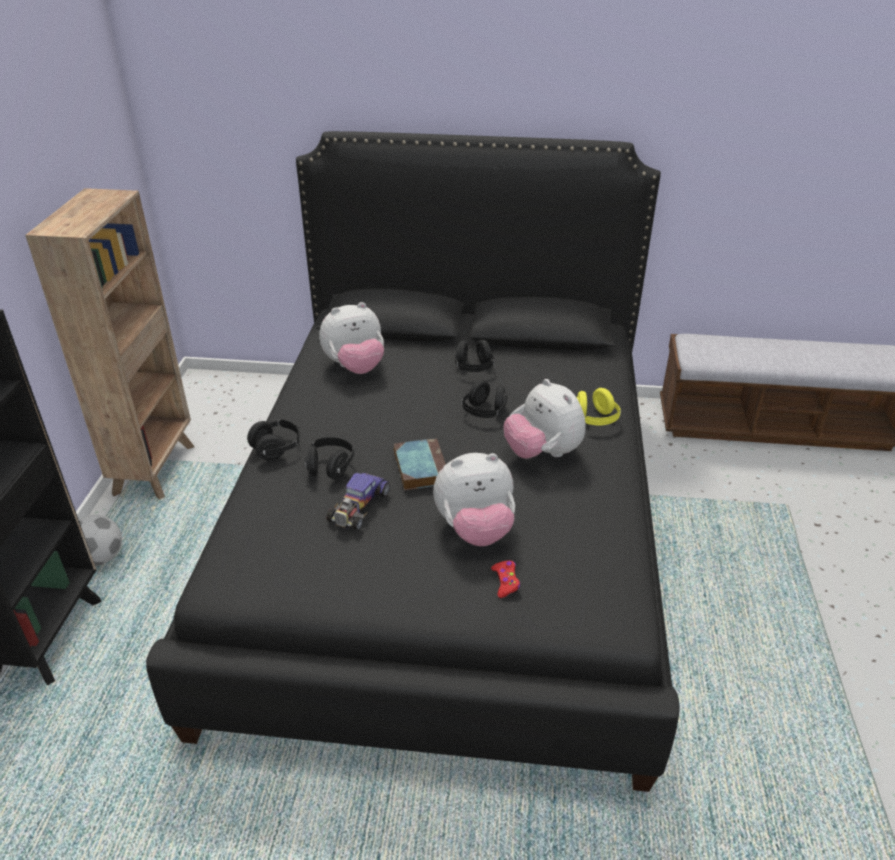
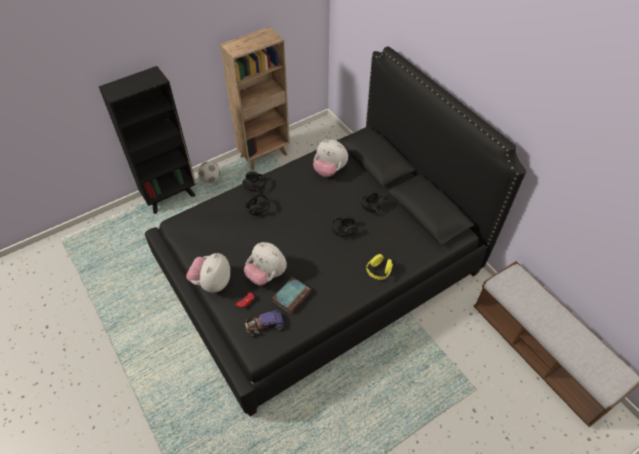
camera: 50 degrees right, 15 degrees up
toy car [326,473,390,530] -> toy car moved to [245,310,284,337]
book [393,438,446,491] -> book moved to [273,277,311,314]
plush toy [503,379,586,459] -> plush toy moved to [186,253,230,293]

